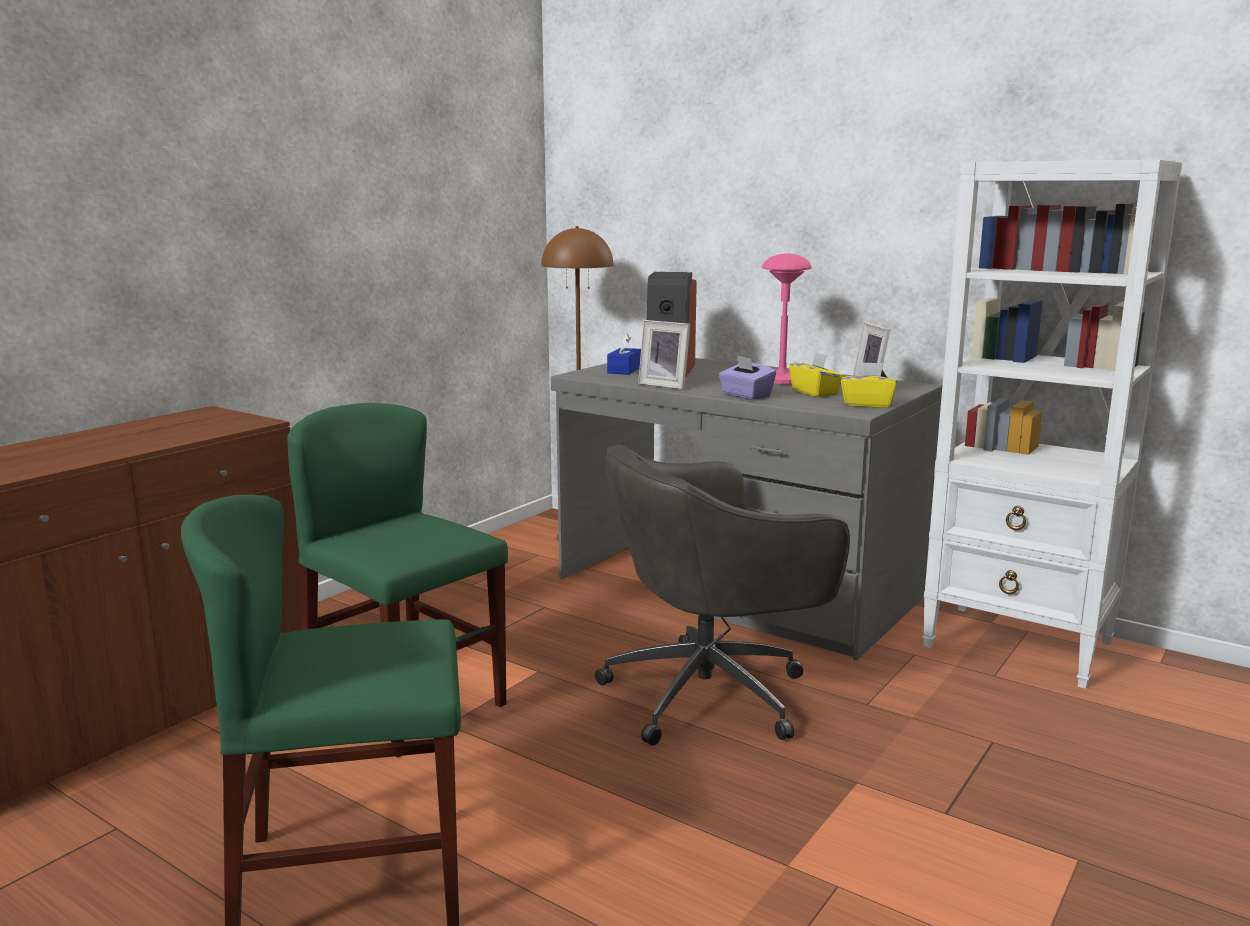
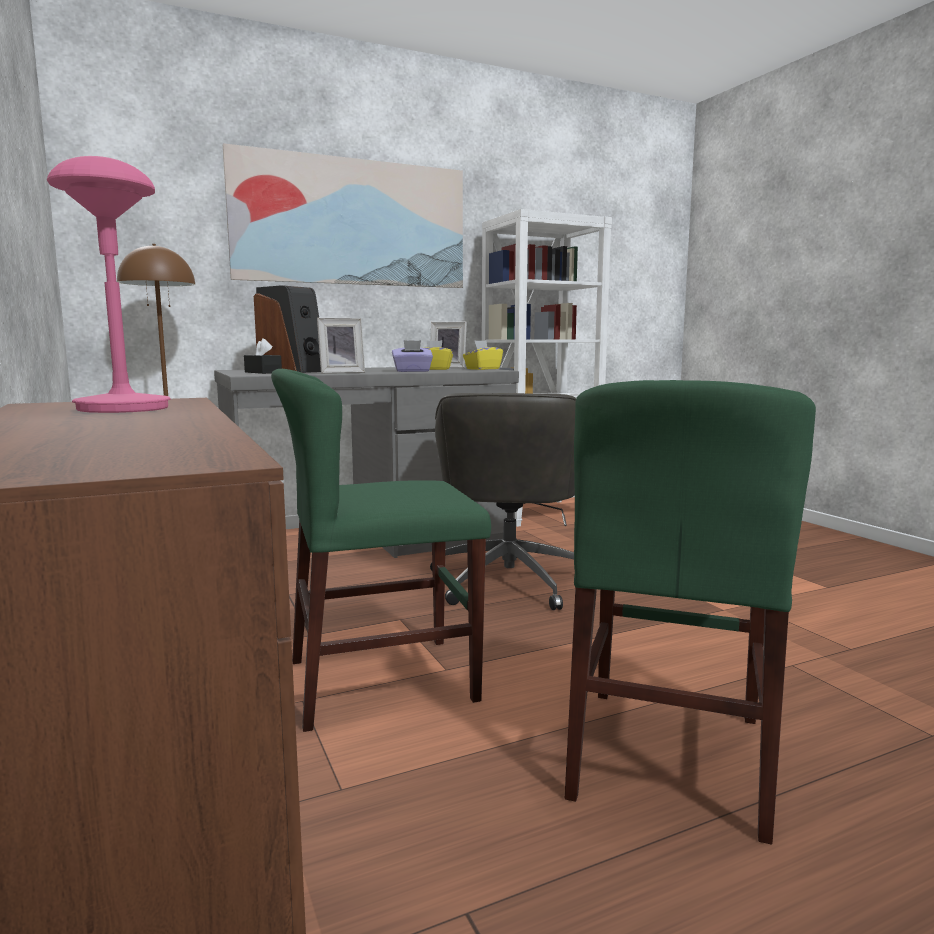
camera: 60 degrees left, 5 degrees down
blue tissue box [607,333,641,375] -> black tissue box [244,338,282,374]
pink table lamp [762,254,812,385] -> pink table lamp moved to [47,156,171,413]
none -> picture [223,143,463,288]

